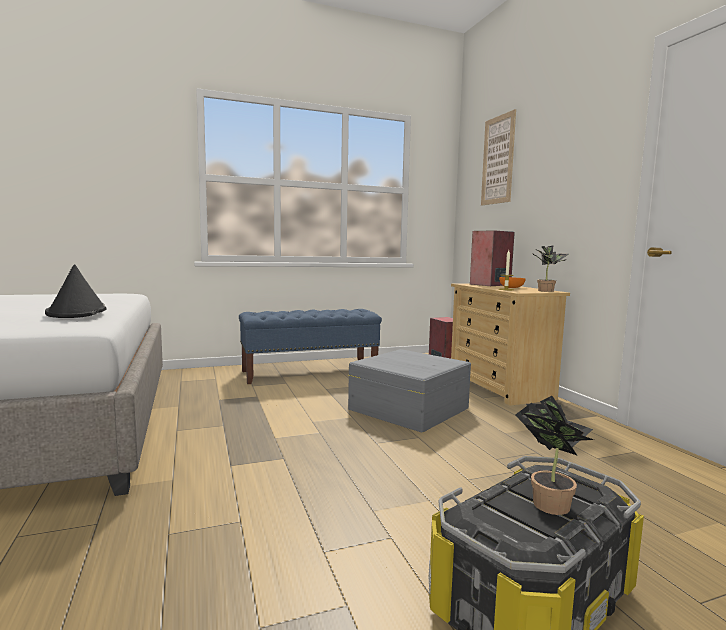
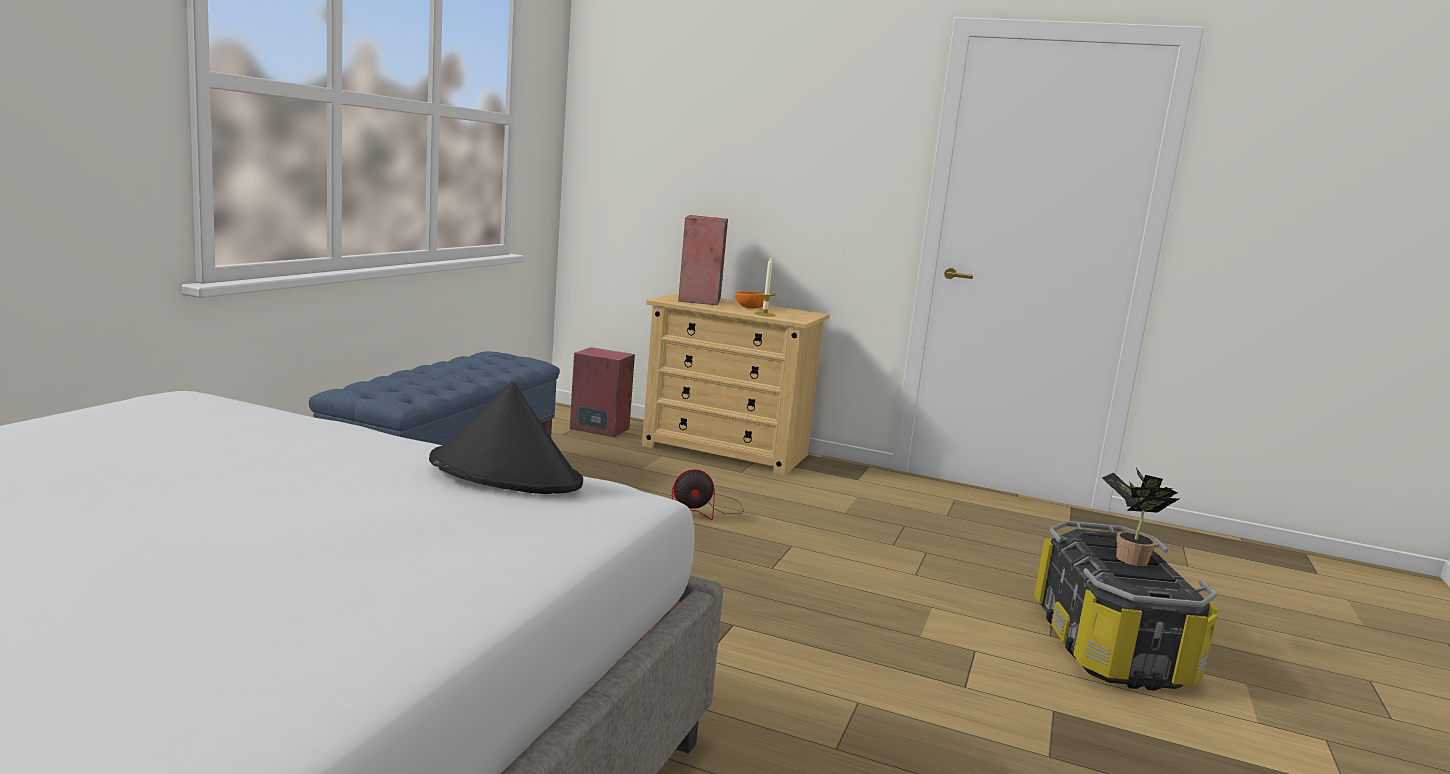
camera: 50 degrees left, 5 degrees up
grey storage box [348,349,471,432] -> fan [672,469,744,520]
picture [481,109,516,206] -> none
potted plant [532,245,569,292] -> none

